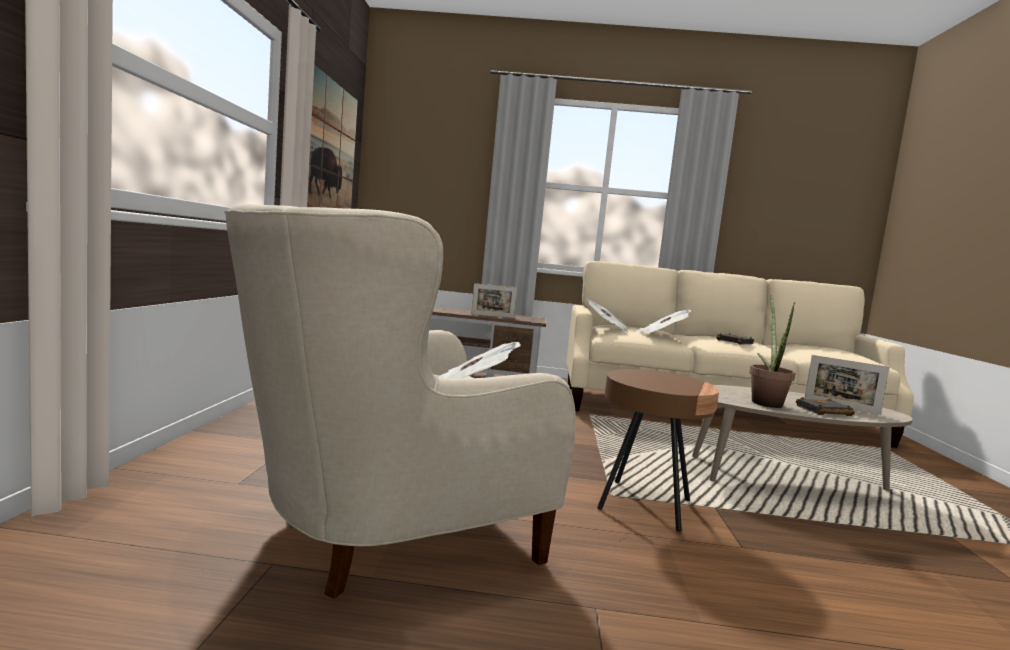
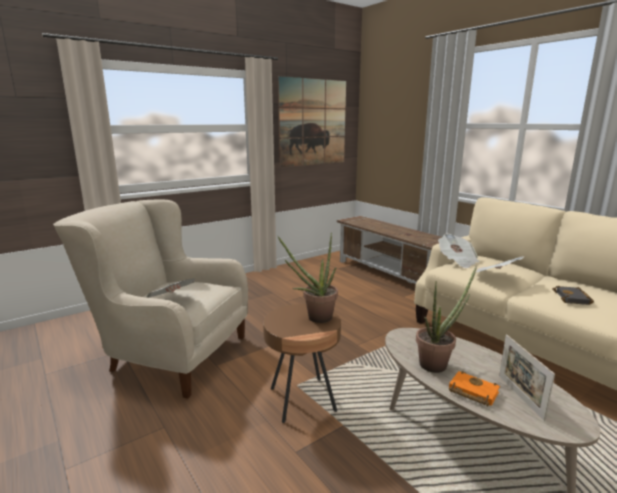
camera: 50 degrees right, 10 degrees up
picture frame [471,283,517,318] -> none
black book [796,397,855,416] -> orange book [449,371,500,406]
none -> potted plant [278,233,338,323]

